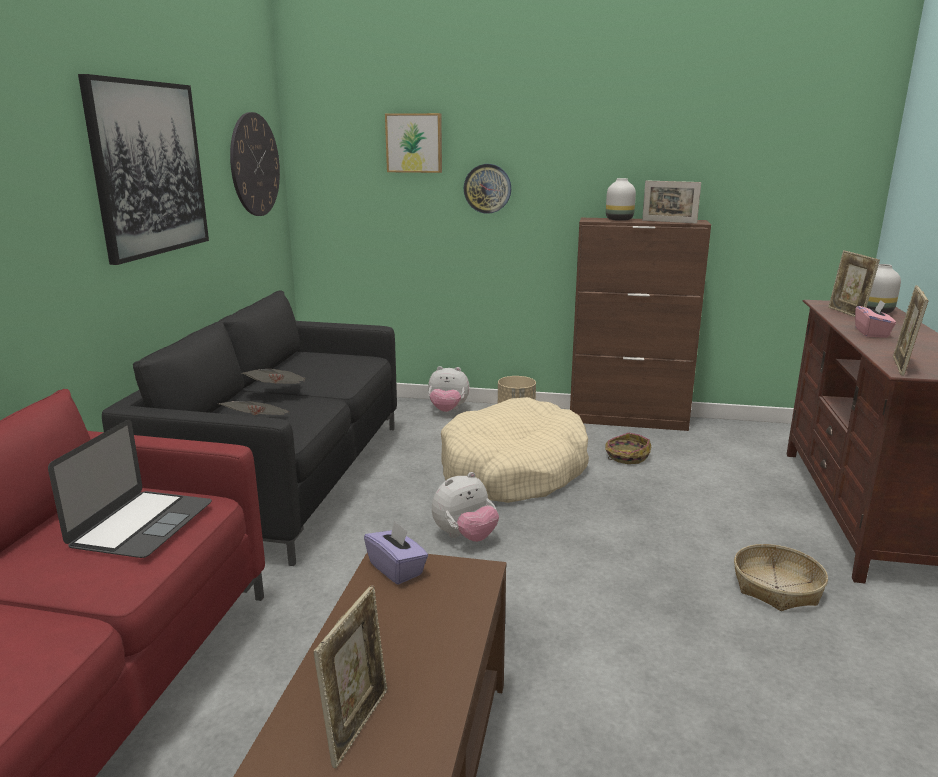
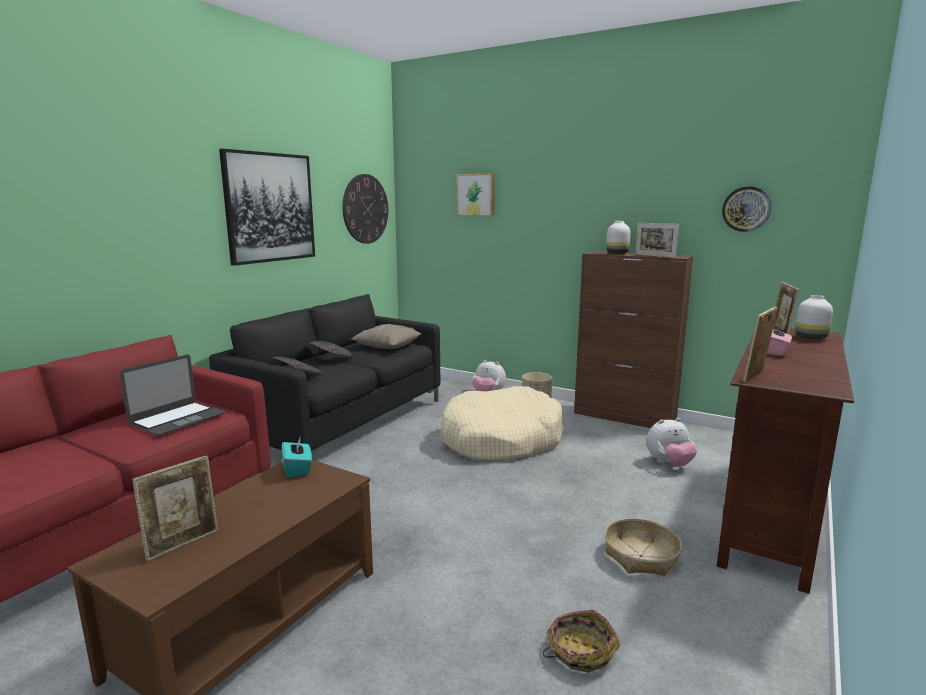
camera: 20 degrees right, 5 degrees down
purple tissue box [364,520,428,585] -> turquoise tissue box [282,438,312,478]
plush toy [432,472,499,542] -> plush toy moved to [646,418,697,467]
wall clock [464,164,511,214] -> wall clock moved to [722,186,771,232]
basket [605,433,651,464] -> basket moved to [543,610,620,673]
none -> beige pillow [351,324,422,349]

